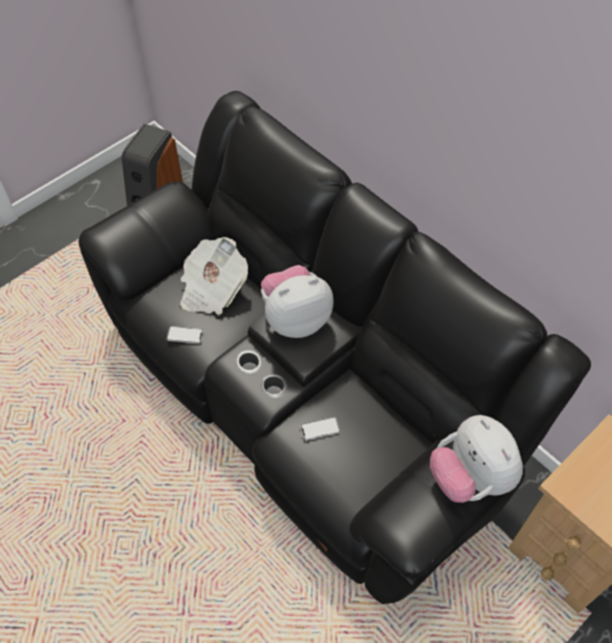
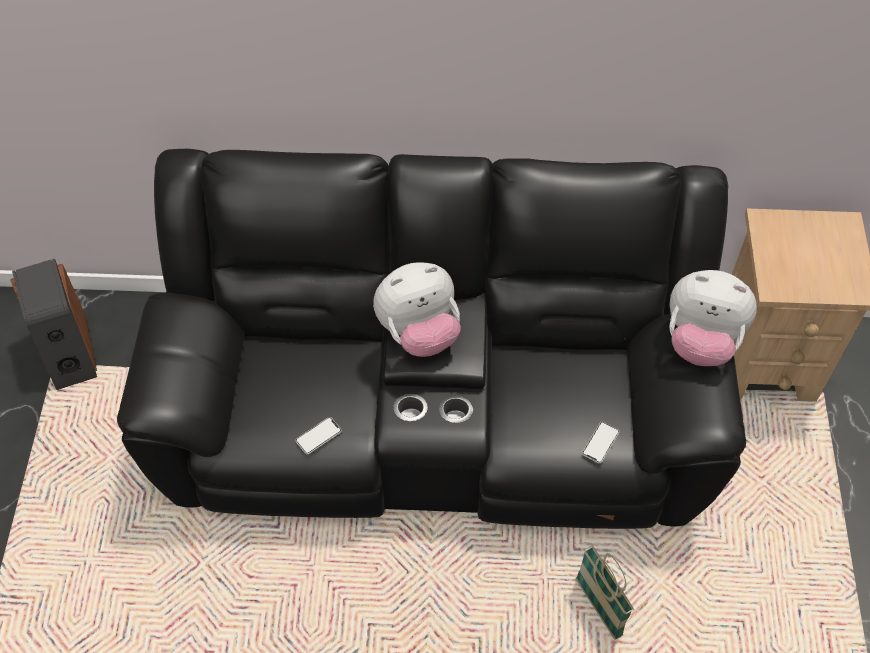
camera: 45 degrees left, 0 degrees up
newspaper [180,237,248,315] -> none
plush toy [261,265,334,338] -> plush toy turned 135 degrees counterclockwise [373,262,461,357]
phone [300,417,340,440] -> phone moved to [582,422,620,464]
none -> basket [576,546,634,640]

